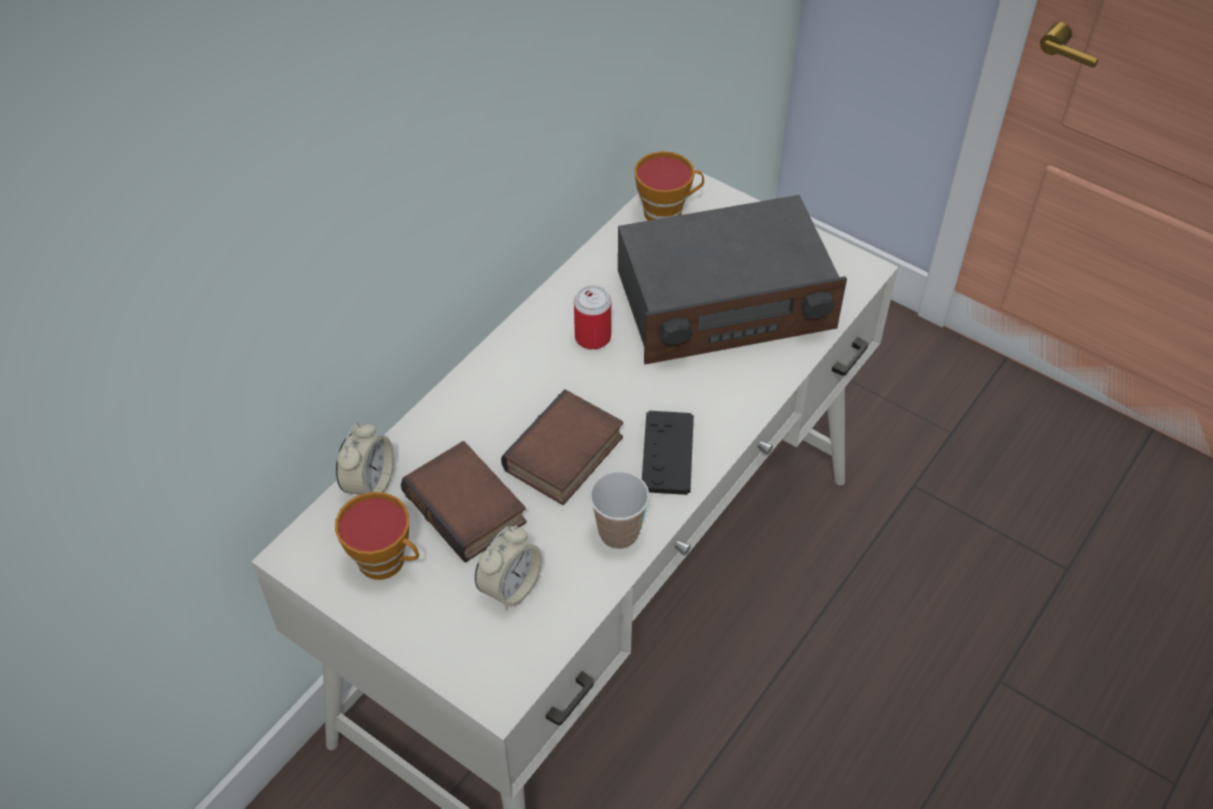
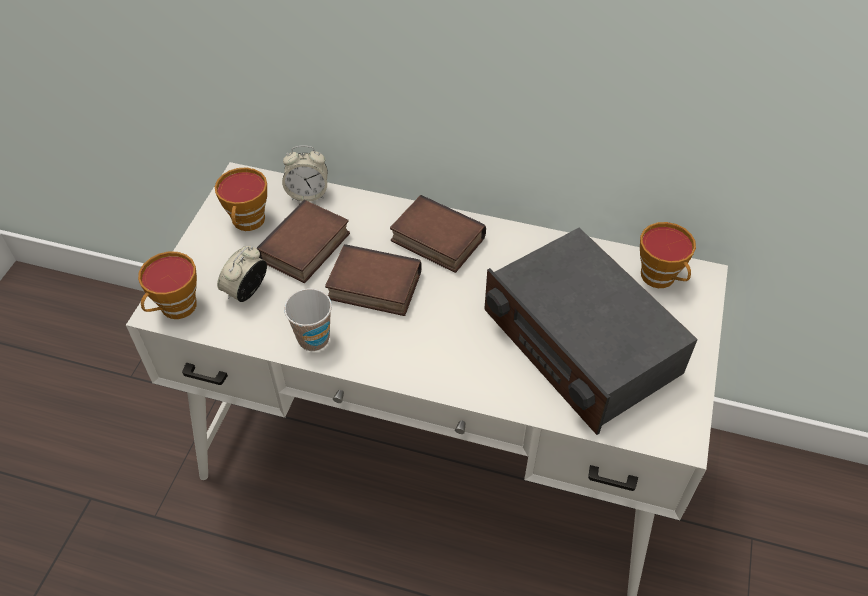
camera: 70 degrees right, 0 degrees up
alarm clock [475,525,542,610] -> alarm clock turned 105 degrees clockwise [217,246,267,302]
can [574,285,611,350] -> none
black game controller [642,411,694,495] -> none
none -> cup [138,251,197,319]
none -> book [390,195,486,273]

